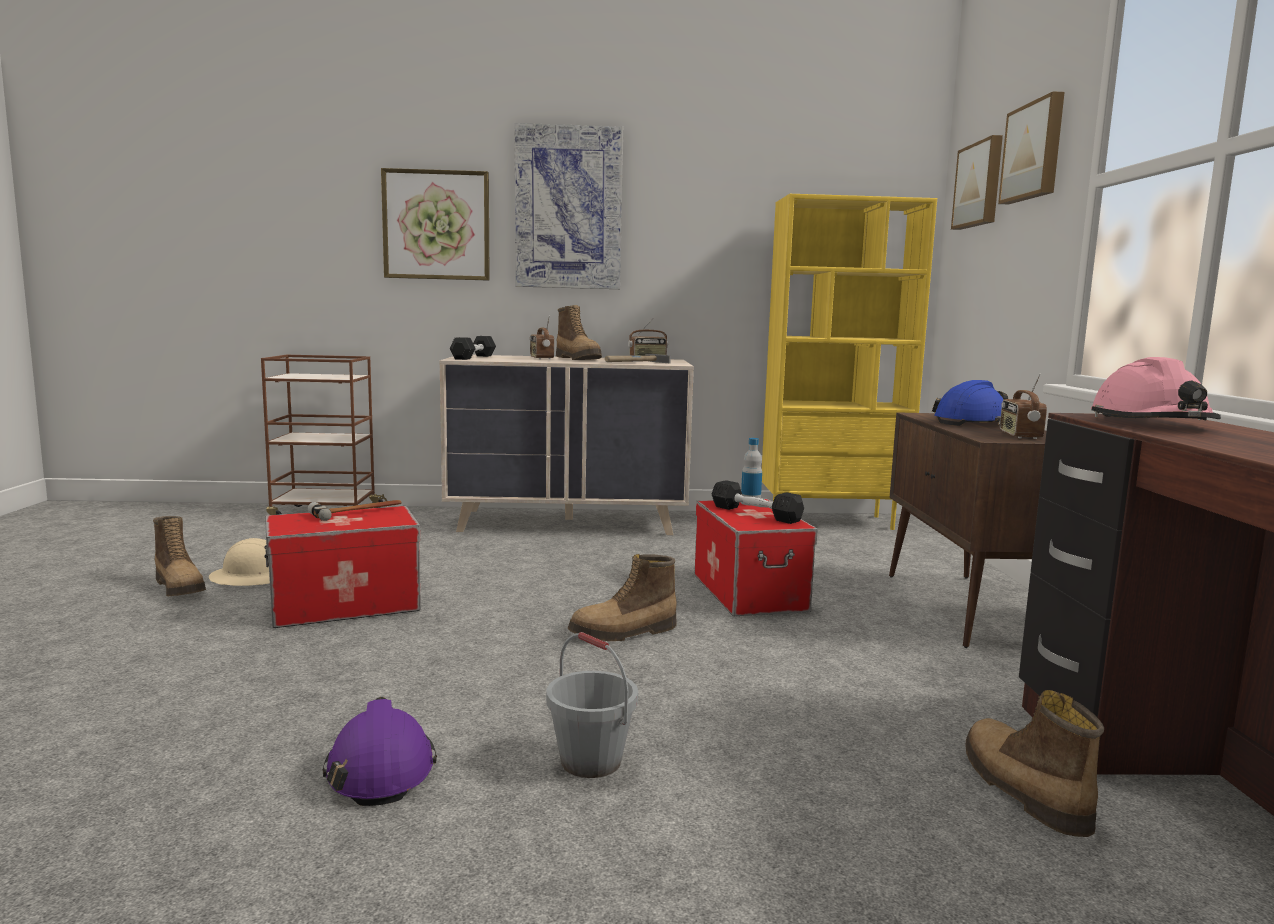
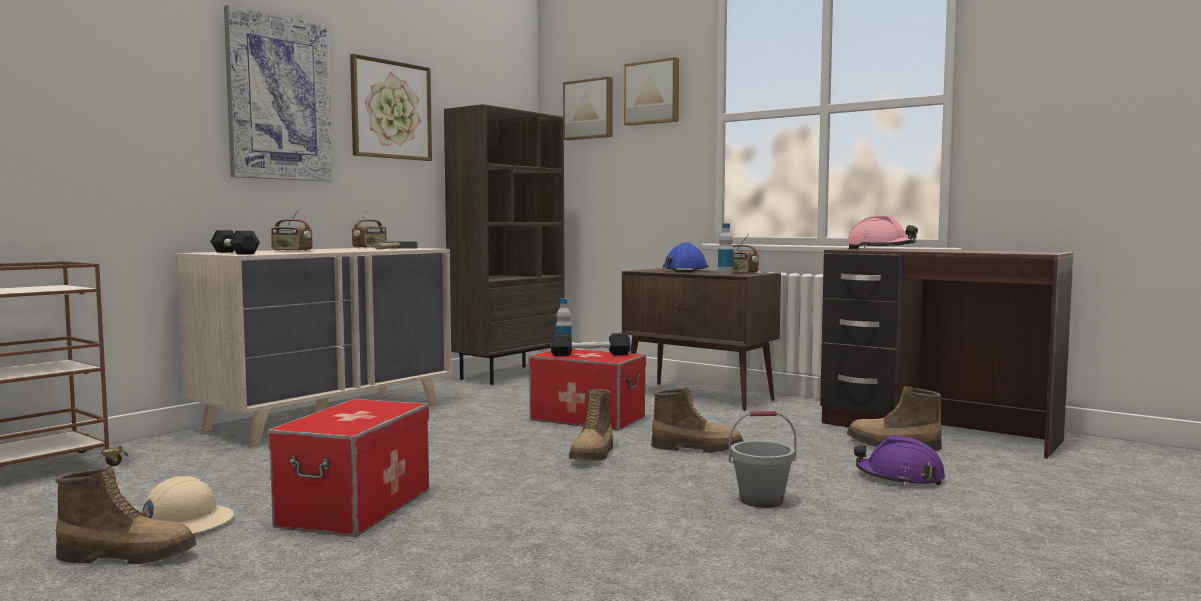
camera: 50 degrees left, 5 degrees down
hammer [308,500,402,521] -> none
purple hard hat [322,697,437,806] -> purple hard hat moved to [854,436,945,486]
picture [381,168,490,280] -> picture moved to [350,54,432,161]
boot [556,305,602,360] -> boot moved to [651,388,744,453]
yellow bookcase [762,194,937,530] -> brown bookcase [444,104,565,385]
none -> bottle [718,223,734,275]

